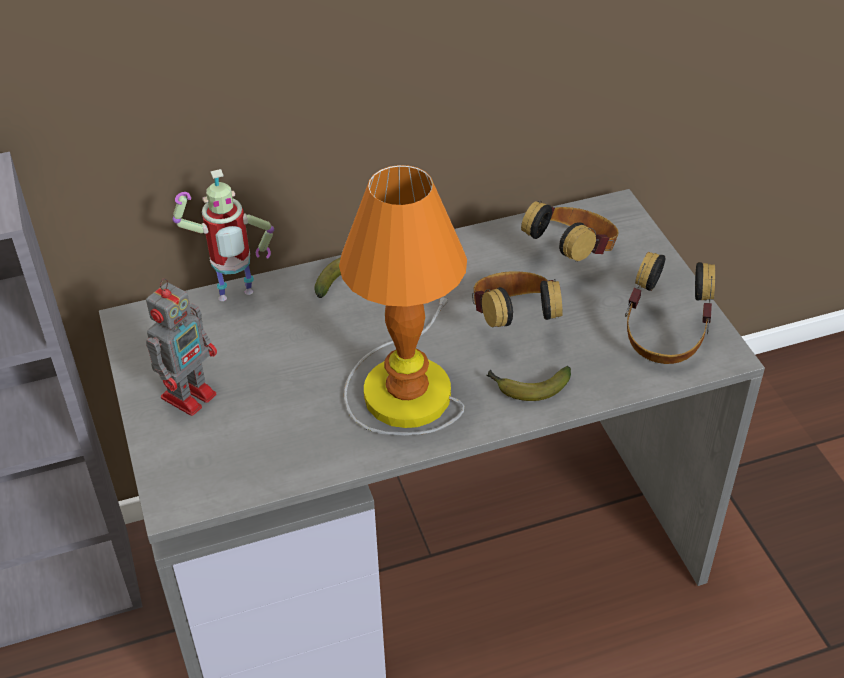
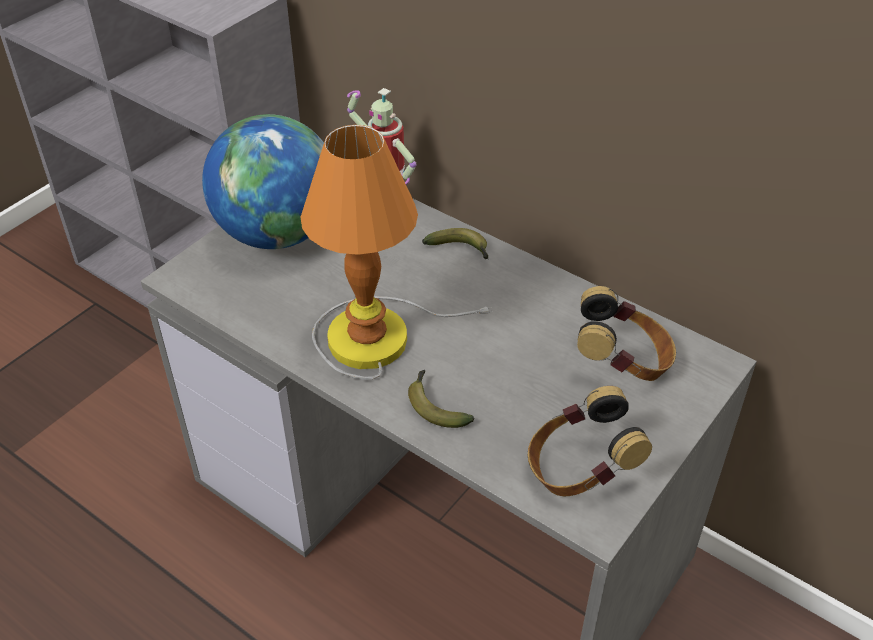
camera: 55 degrees right, 0 degrees up
toy robot [146,278,217,416] -> globe [202,114,324,249]
headphones [472,271,563,328] -> none

